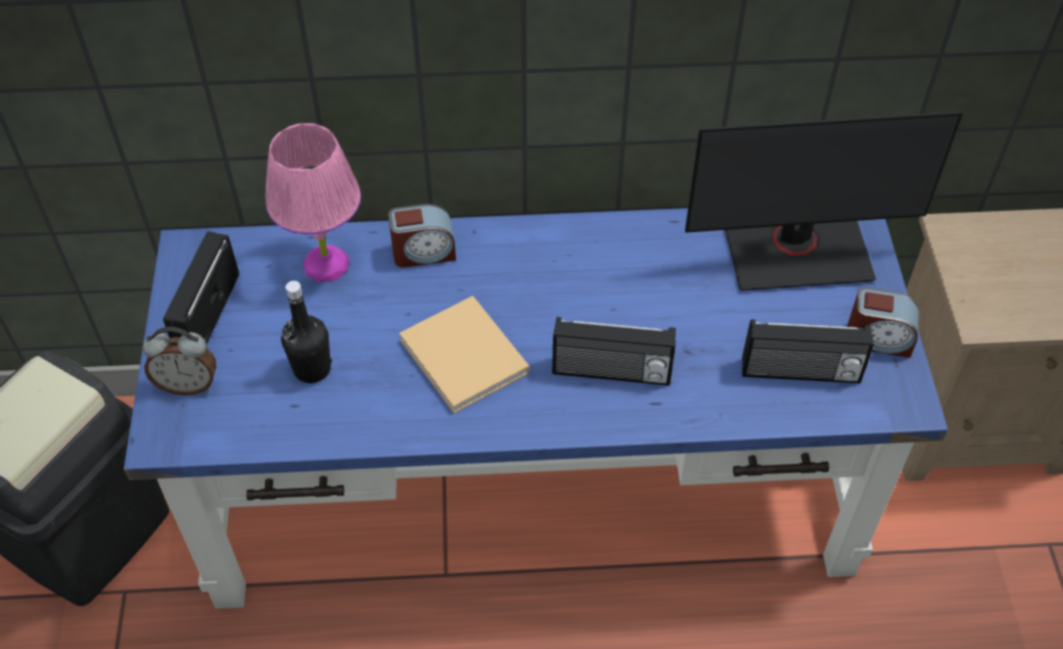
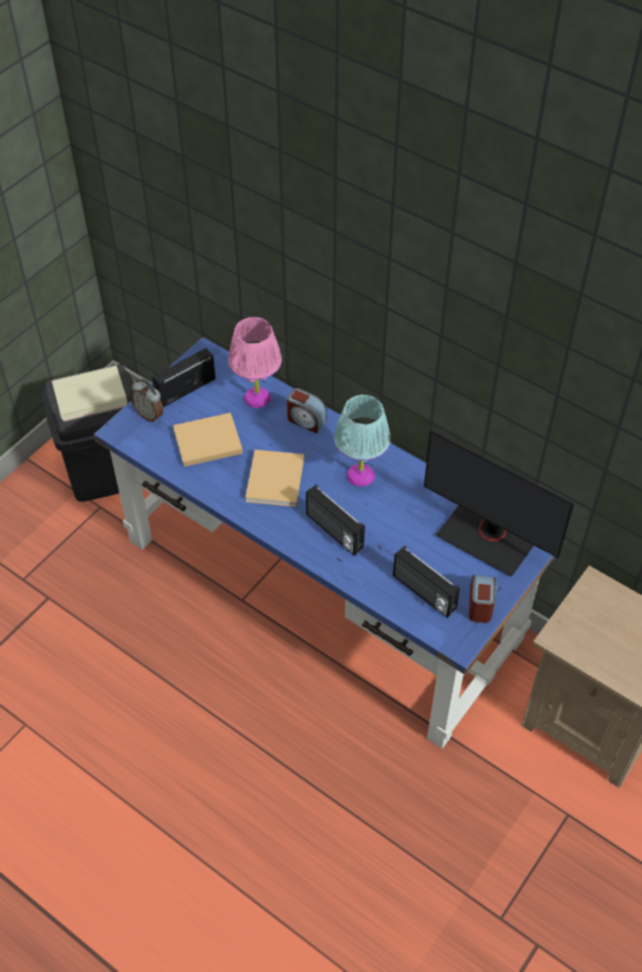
camera: 40 degrees right, 0 degrees up
black bottle [281,281,332,383] -> beige book [173,413,243,467]
alarm clock [847,287,919,358] -> alarm clock turned 135 degrees counterclockwise [469,575,497,623]
none -> turquoise table lamp [334,395,391,487]

